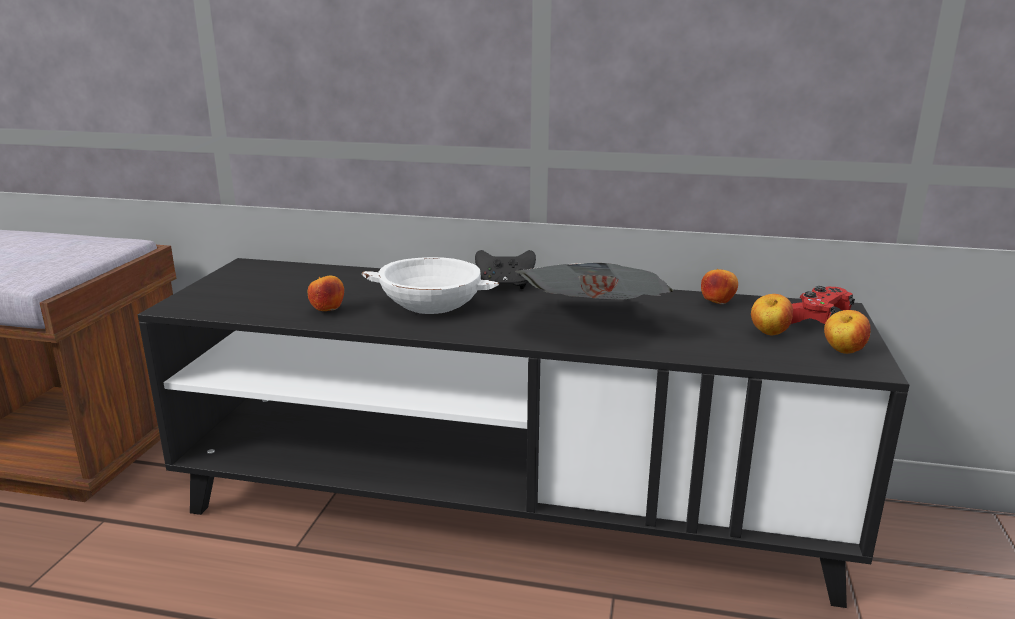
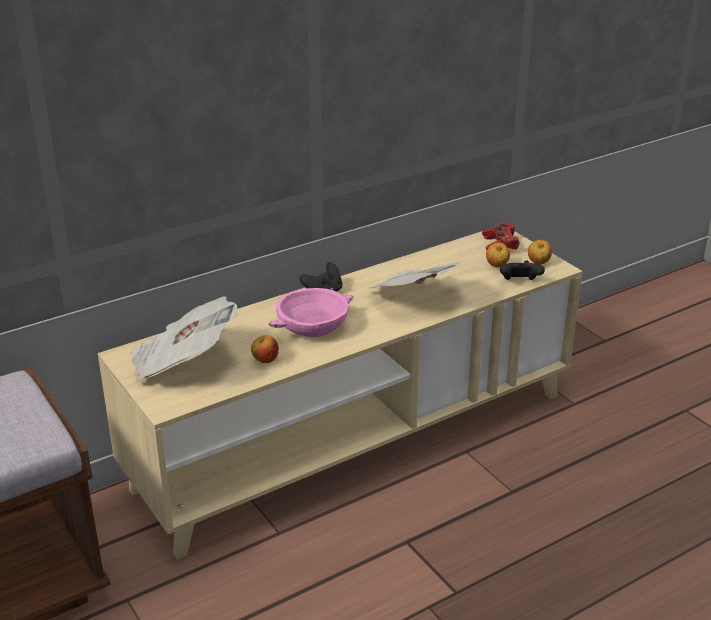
camera: 45 degrees left, 10 degrees up
black tv stand [138,258,910,608] -> beige tv stand [98,231,582,560]
white bowl [362,257,499,314] -> pink bowl [268,288,354,337]
apple [701,269,738,304] -> none
none -> newspaper [130,296,238,381]
none -> black game controller [500,261,545,280]

